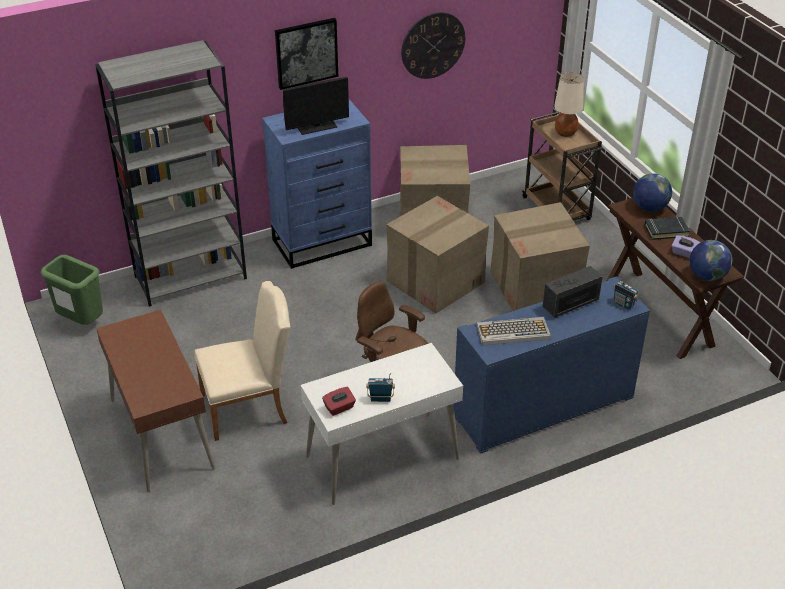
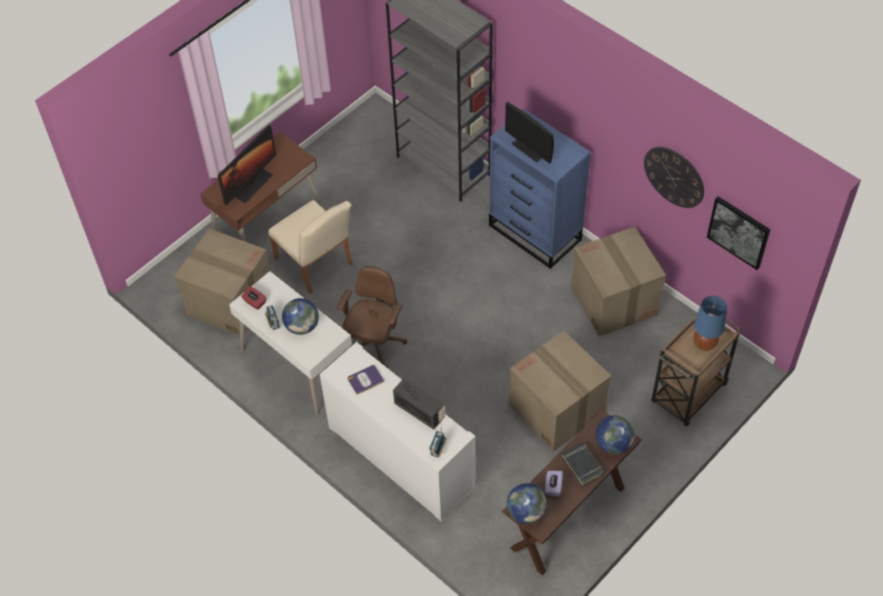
camera: 70 degrees right, 15 degrees up
green trash can [41,255,103,325] -> none
picture [275,18,338,90] -> picture moved to [707,196,770,270]
cardboard box [386,196,489,314] -> cardboard box moved to [174,228,270,336]
blue cabinet [454,277,650,454] -> white cabinet [320,342,476,522]
keyboard [476,317,551,345] -> book [347,365,385,395]
beige table lamp [554,72,584,137] -> blue table lamp [694,296,727,351]
none -> monitor [218,125,276,205]
none -> globe [282,298,319,335]

